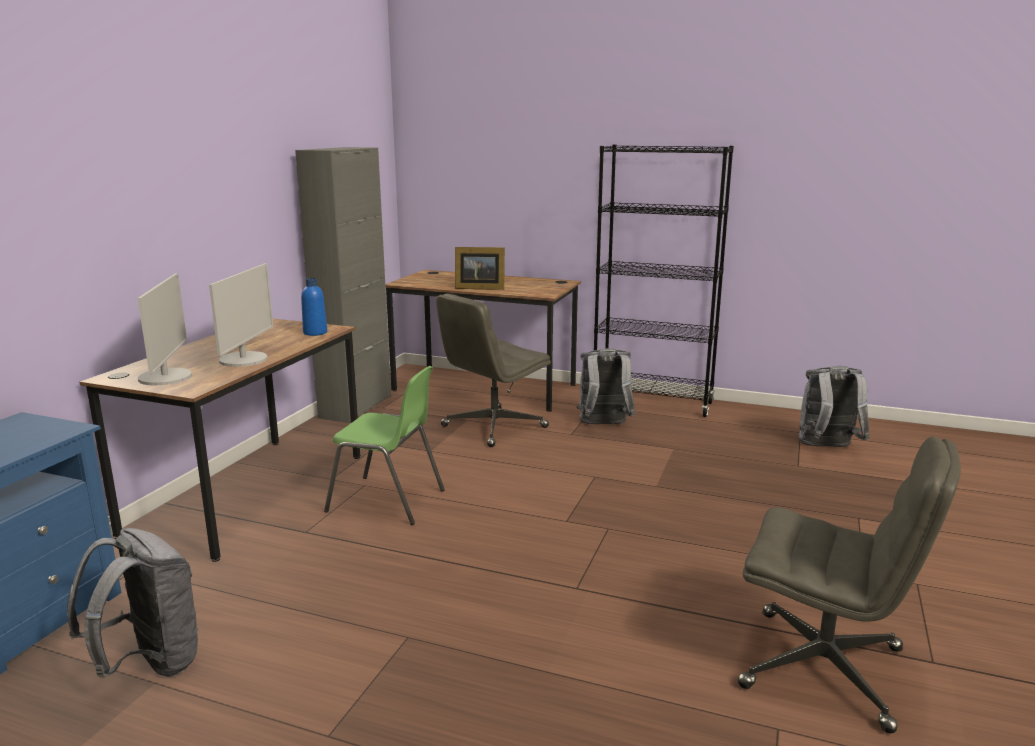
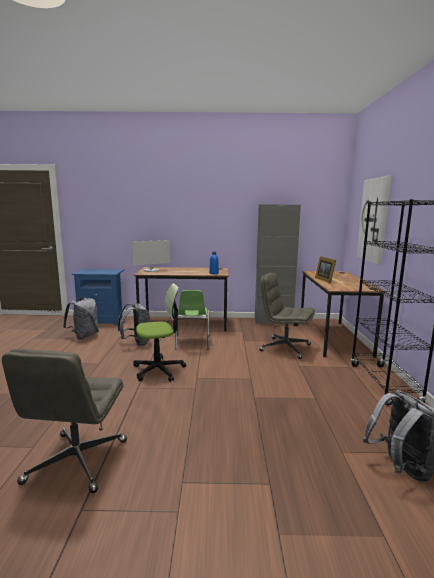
camera: 70 degrees right, 5 degrees down
monitor [209,263,273,367] -> none
grey backpack [576,348,635,424] -> grey backpack moved to [118,303,150,346]
none -> office chair [133,283,186,382]
none -> picture [356,176,392,265]

